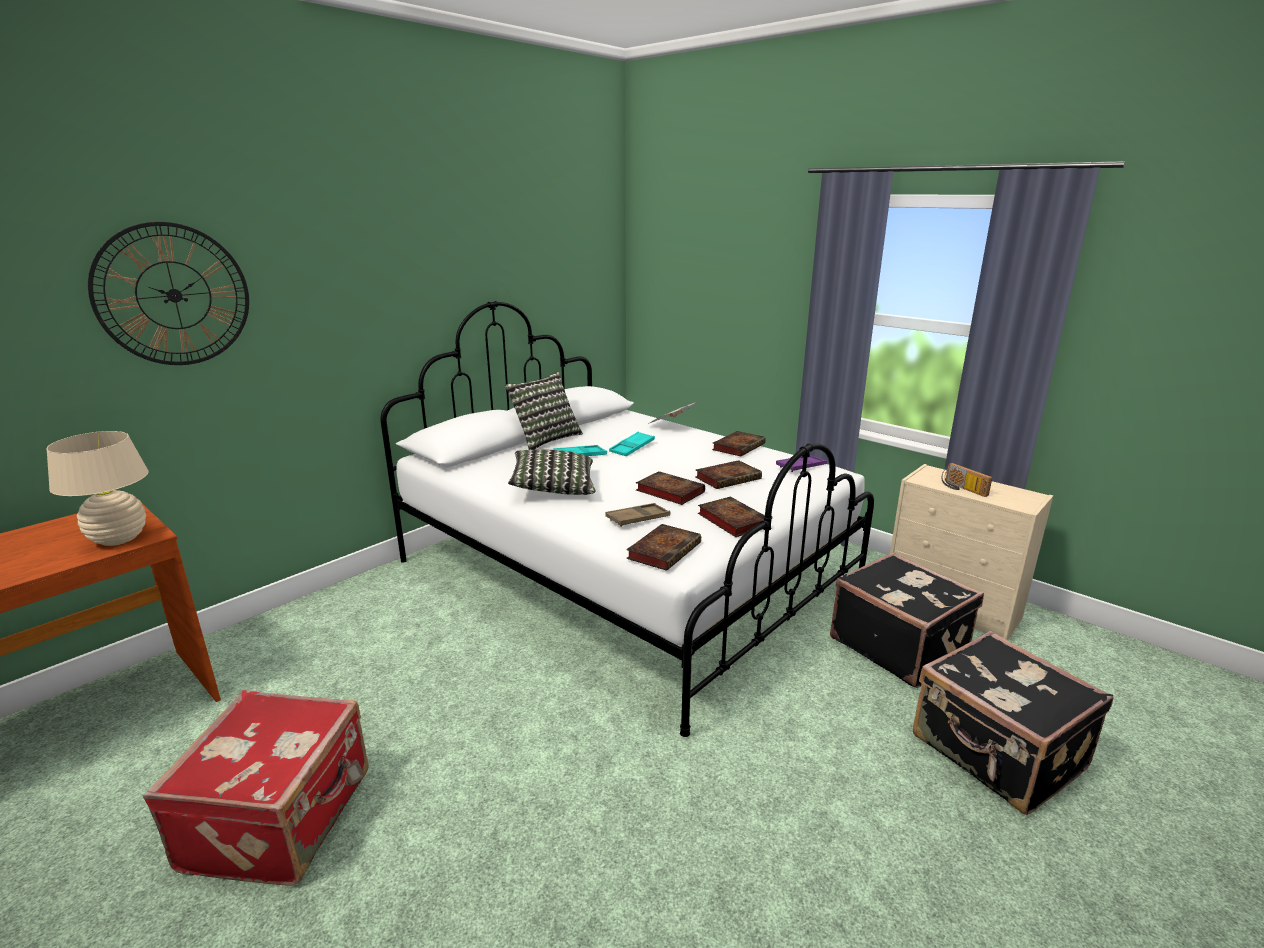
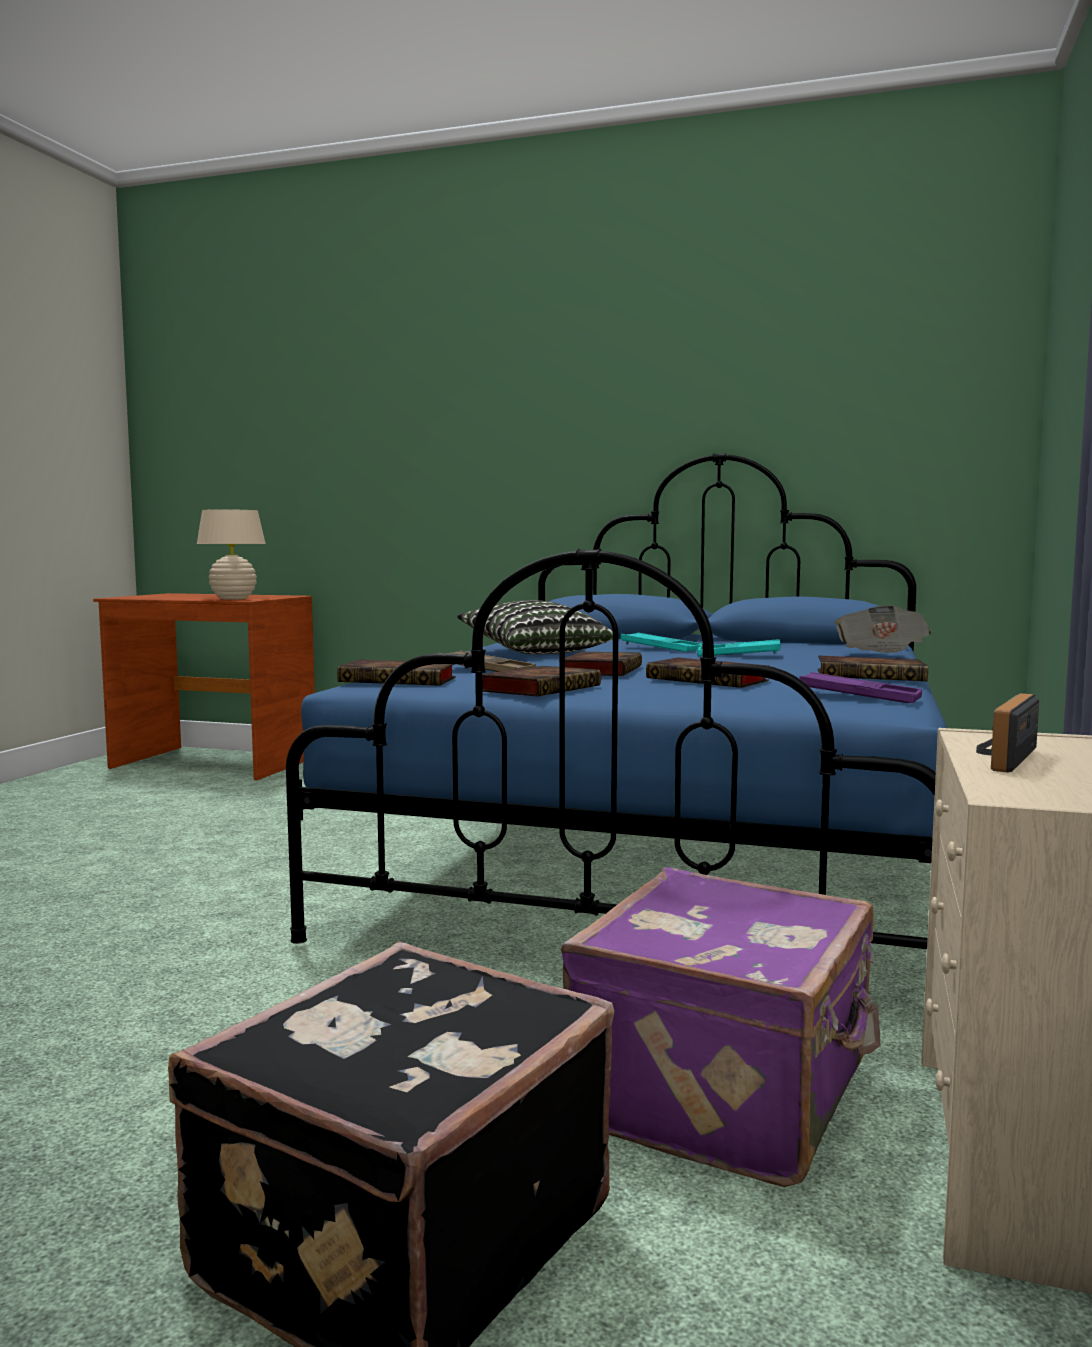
camera: 65 degrees right, 15 degrees down
wall clock [88,222,249,365] -> none
red suitcase [143,690,369,886] -> none
white bed [380,301,874,737] -> blue bed [286,453,947,949]
pillow [505,371,583,450] -> none
black suitcase [830,552,984,688] -> purple suitcase [561,867,880,1187]

